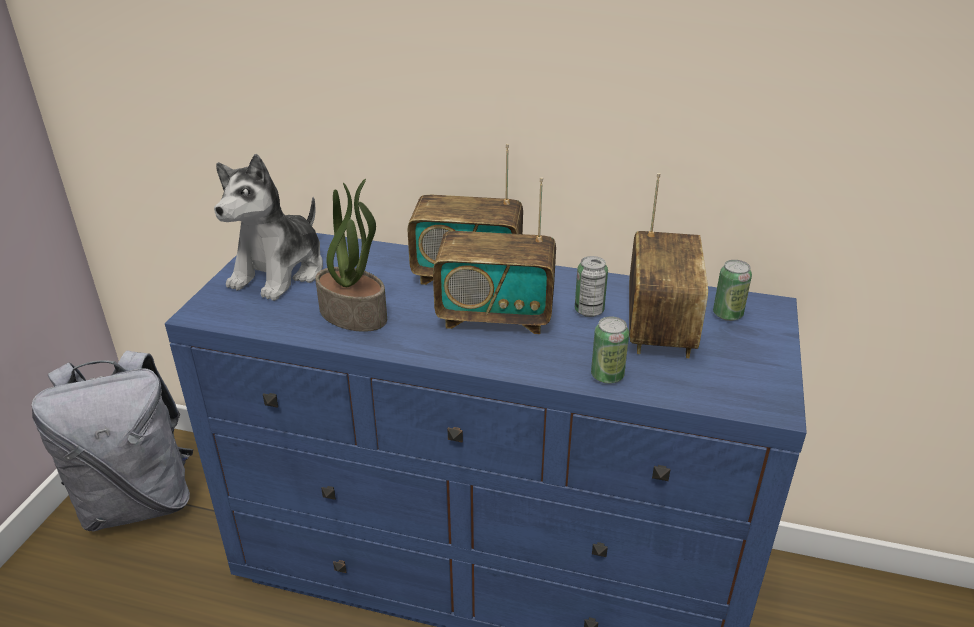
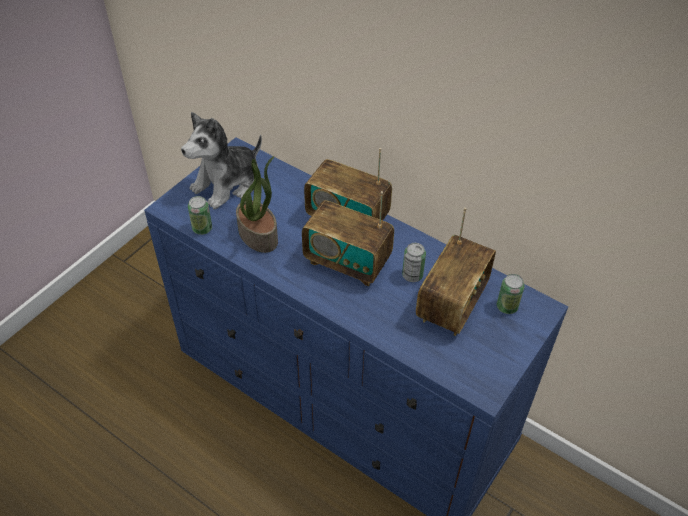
camera: 20 degrees right, 15 degrees up
grey backpack [32,350,193,532] -> none
can [591,316,629,384] -> can moved to [188,196,212,235]

